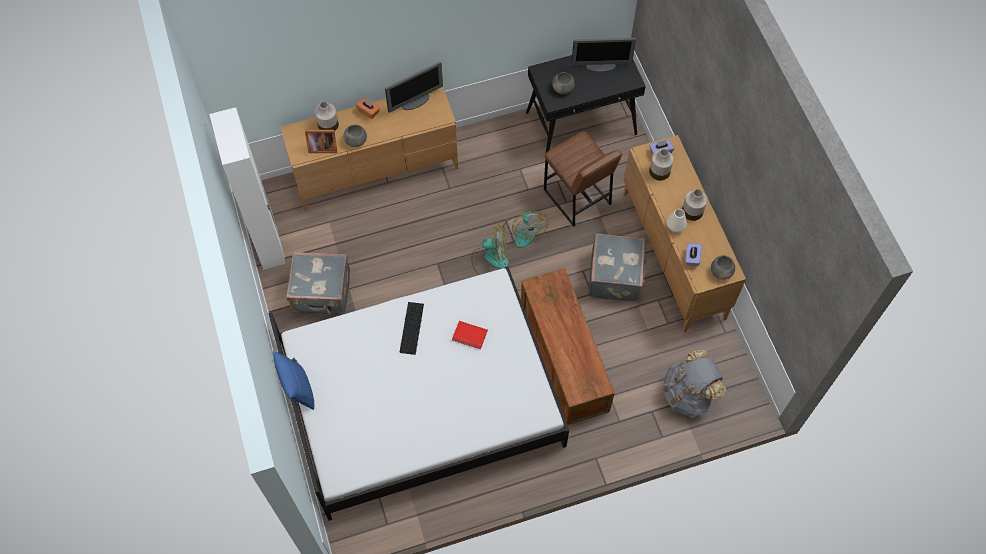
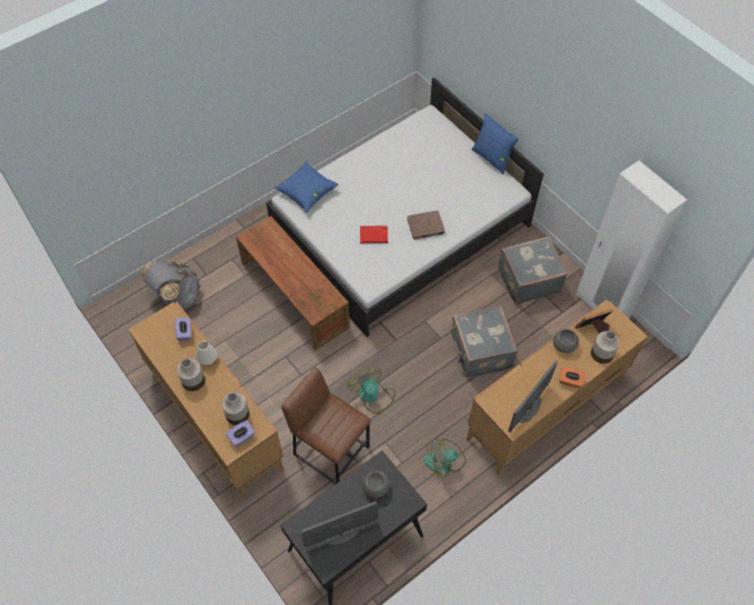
camera: 160 degrees right, 5 degrees down
keyboard [400,302,424,355] -> brown book [407,210,445,240]
fan [471,224,509,275] -> fan moved to [424,438,466,479]
grey suitcase [588,233,647,302] -> grey suitcase moved to [451,305,518,378]
grey bowl [711,255,735,280] -> none
none -> blue pillow [275,161,338,213]

